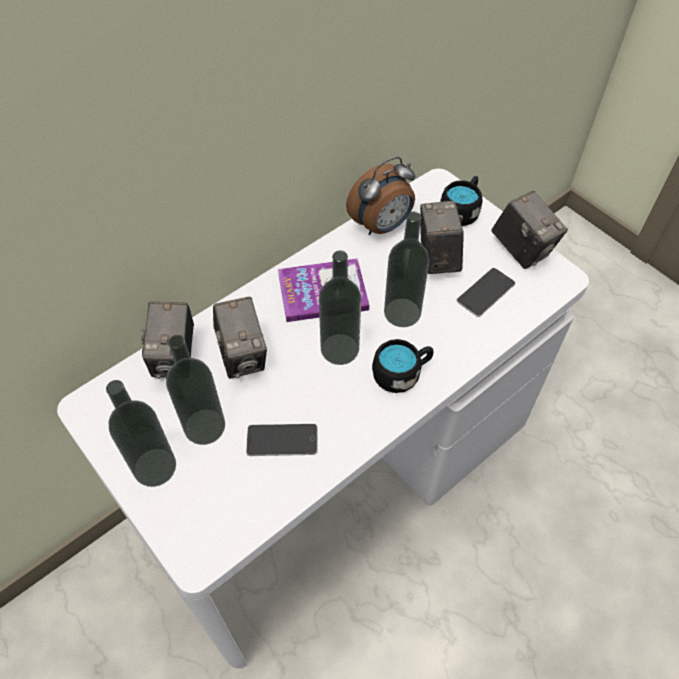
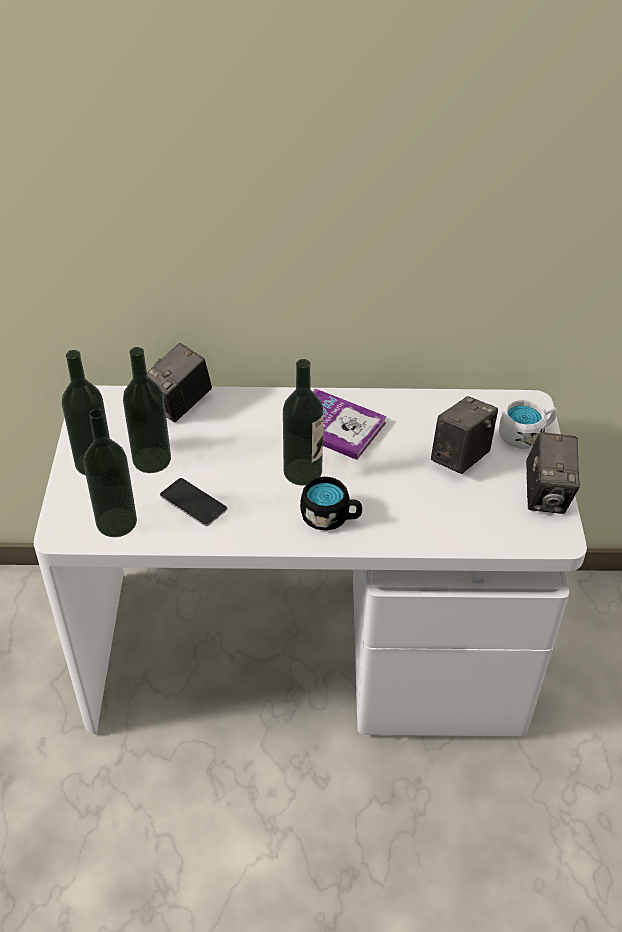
camera: 40 degrees right, 10 degrees down
camera [213,297,267,379] -> none
alarm clock [346,157,415,235] -> none
bottle [384,211,429,327] -> bottle moved to [83,409,137,537]
black mug [440,176,483,226] -> white mug [499,399,557,449]
phone [456,268,516,317] -> none

